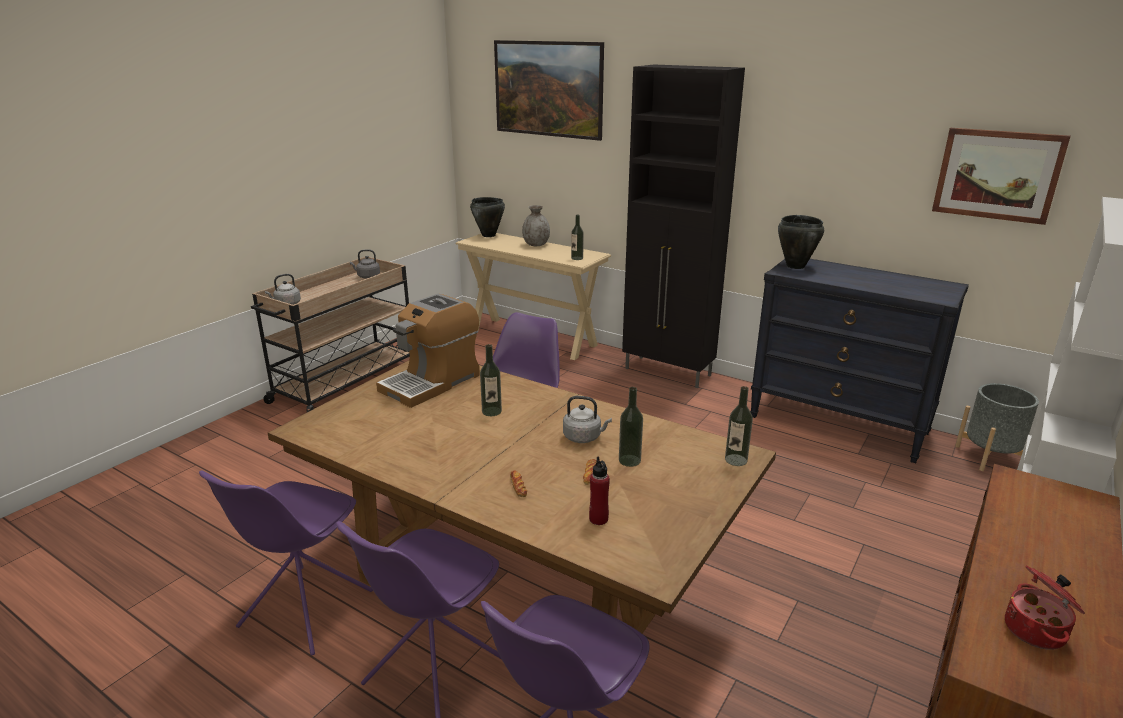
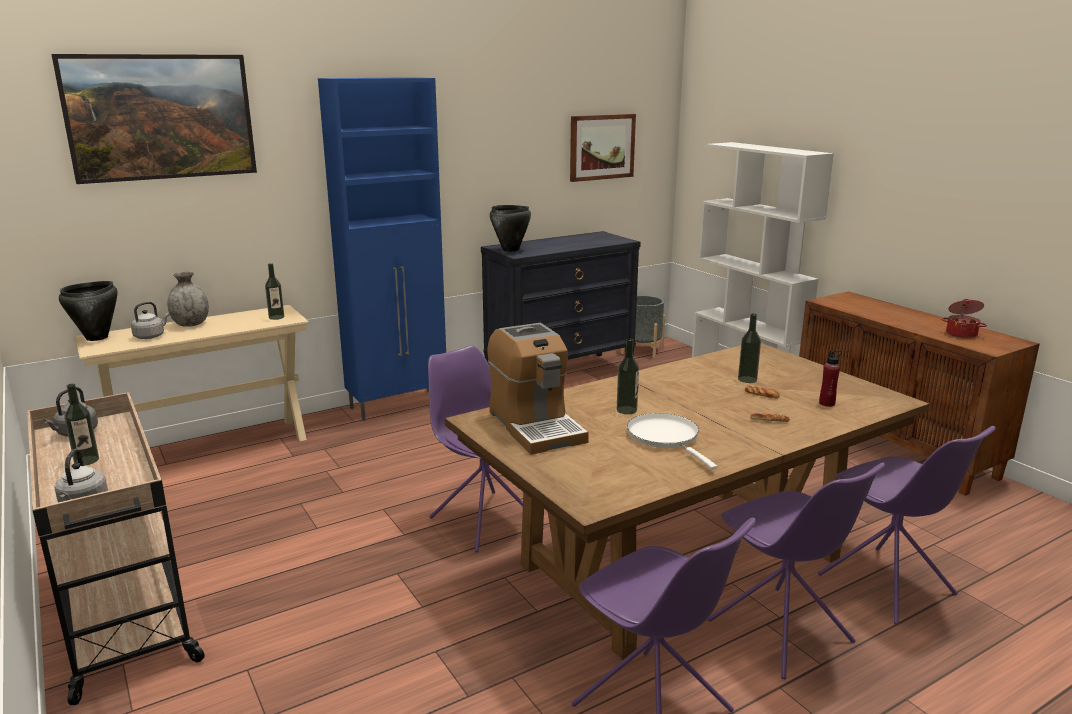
camera: 65 degrees left, 5 degrees down
grey kettle [563,396,612,443] -> grey kettle moved to [131,302,169,339]
black cabinet [622,65,745,388] -> blue cabinet [318,77,446,421]
bottle [725,386,753,466] -> bottle moved to [64,384,99,466]
none -> white frying pan [627,413,717,470]

